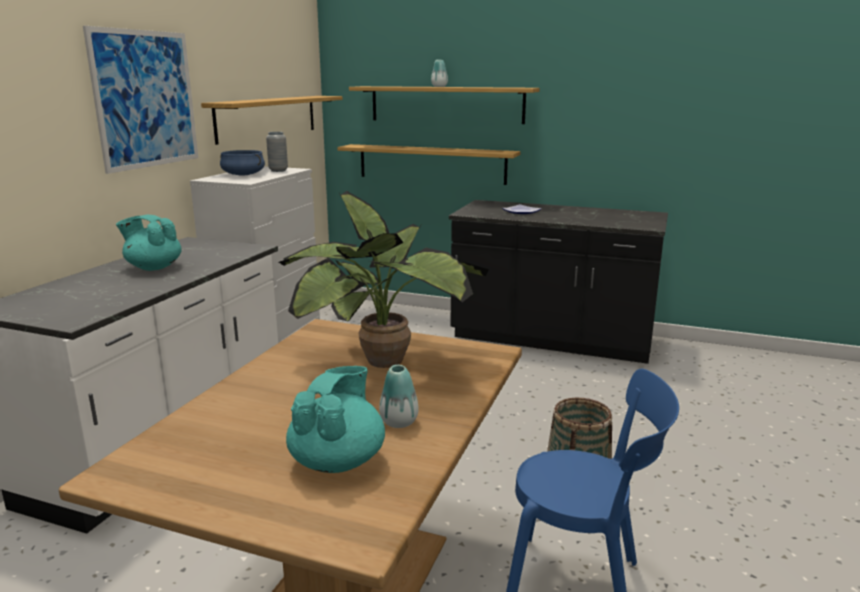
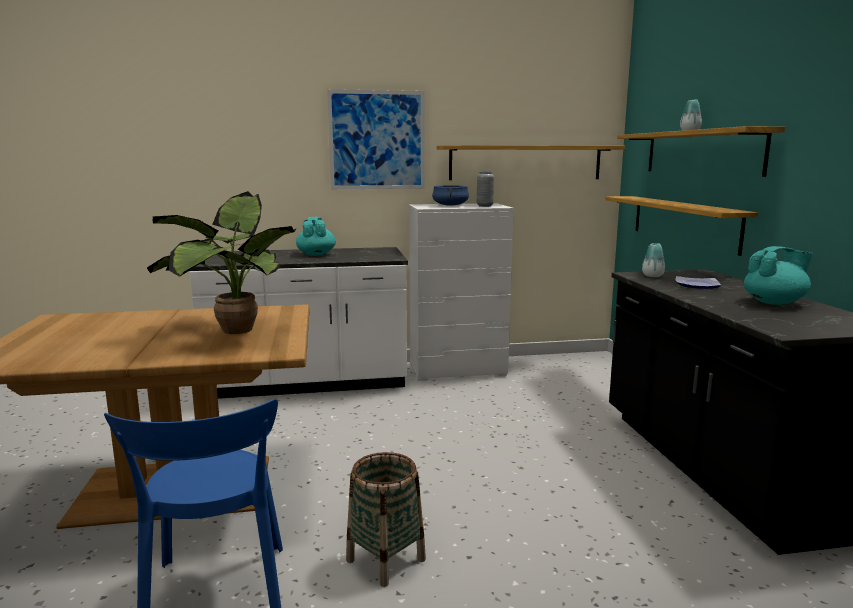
camera: 60 degrees right, 5 degrees down
turquoise teapot [286,366,385,473] -> turquoise teapot moved to [744,246,813,305]
vase [379,365,419,428] -> vase moved to [642,243,665,277]

